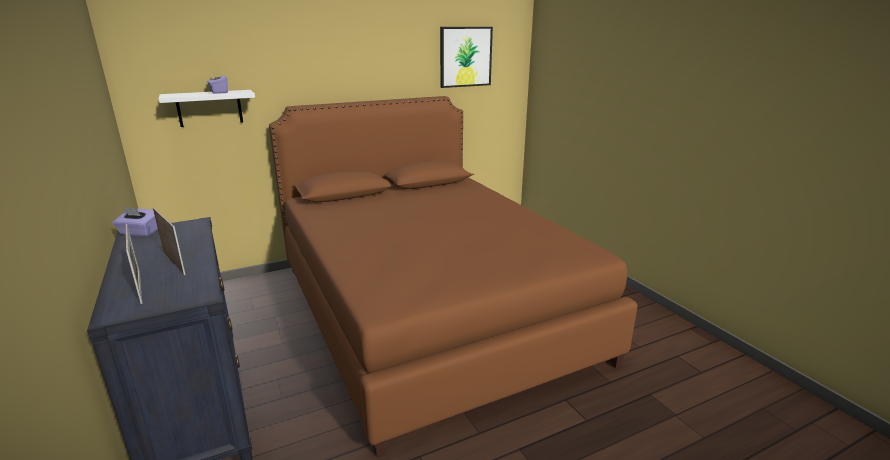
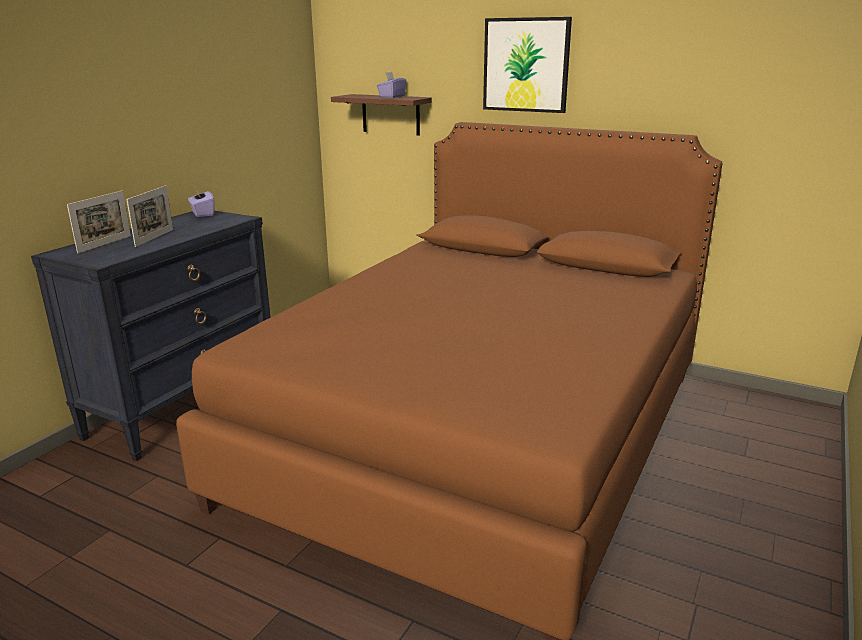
camera: 55 degrees right, 0 degrees up
white shelf [159,90,255,127] -> brown shelf [331,94,432,136]
picture [440,27,493,88] -> picture moved to [483,17,572,113]

